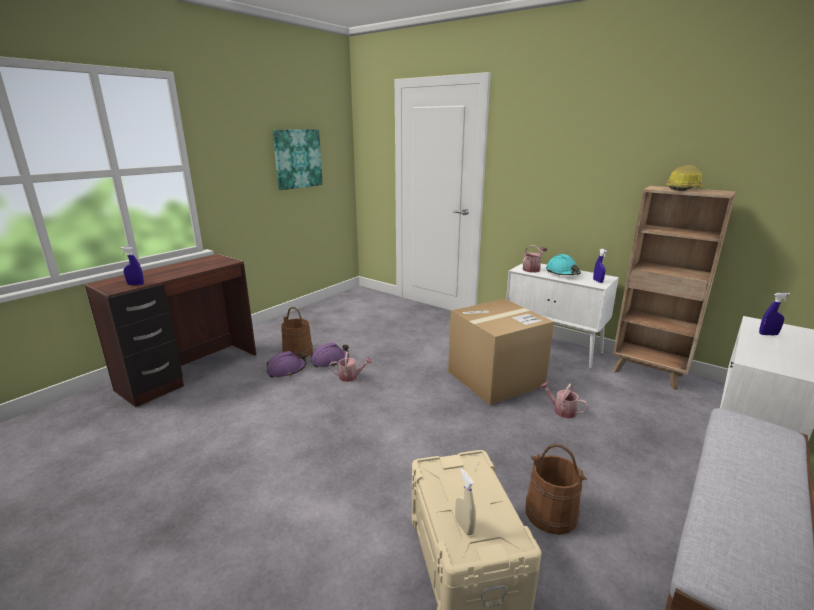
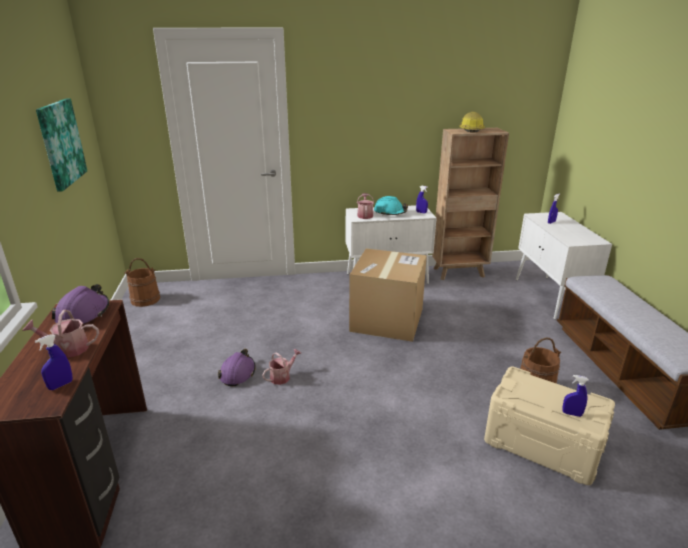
camera: 45 degrees left, 5 degrees up
purple hard hat [266,351,306,378] -> purple hard hat moved to [52,284,109,324]
brown bucket [281,307,313,358] -> brown bucket moved to [124,258,160,307]
beige spray bottle [455,468,476,535] -> blue spray bottle [562,375,589,417]
watering can [540,382,588,418] -> watering can moved to [22,310,99,358]

